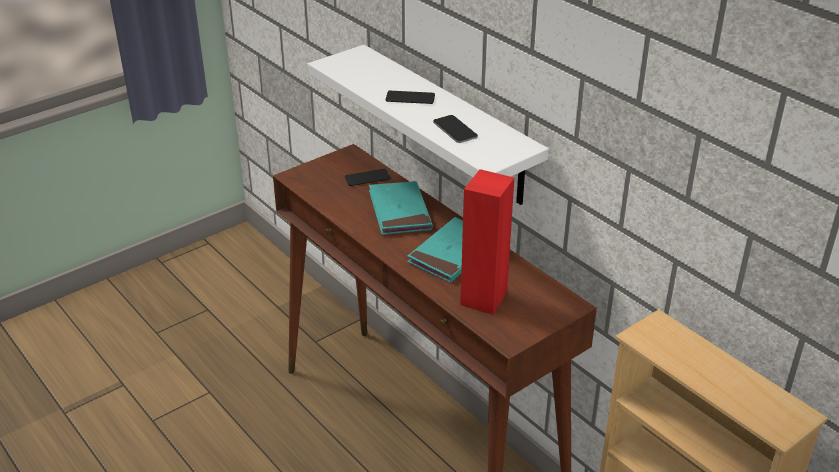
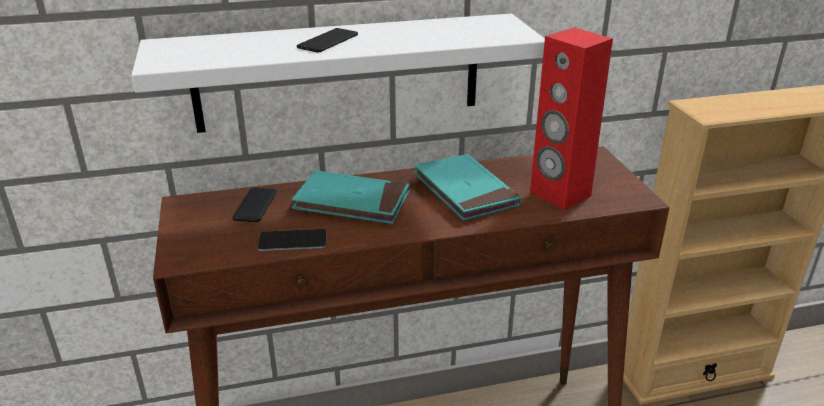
camera: 65 degrees left, 5 degrees down
phone [433,115,478,143] -> phone moved to [258,229,327,251]

